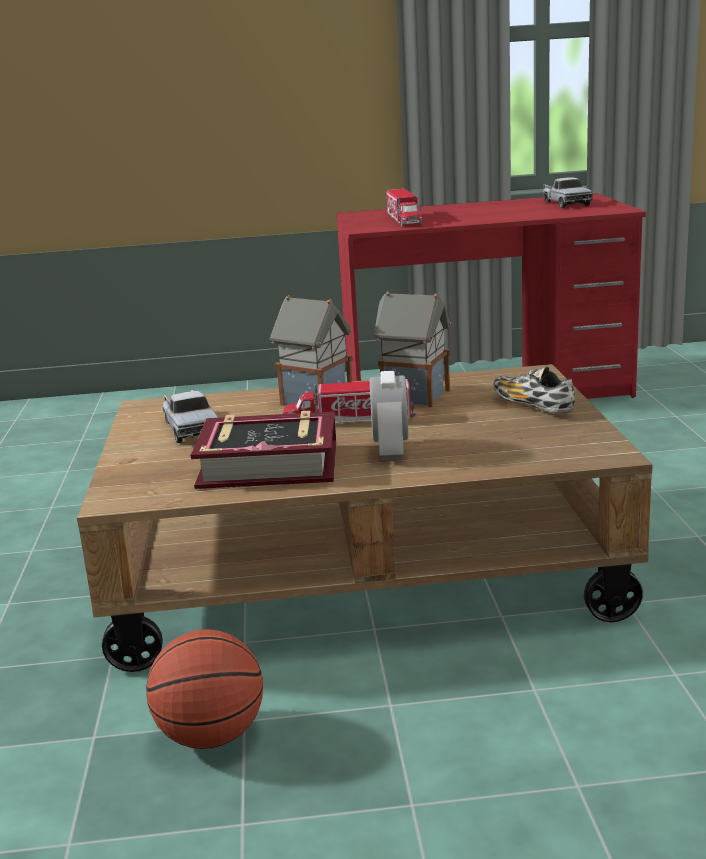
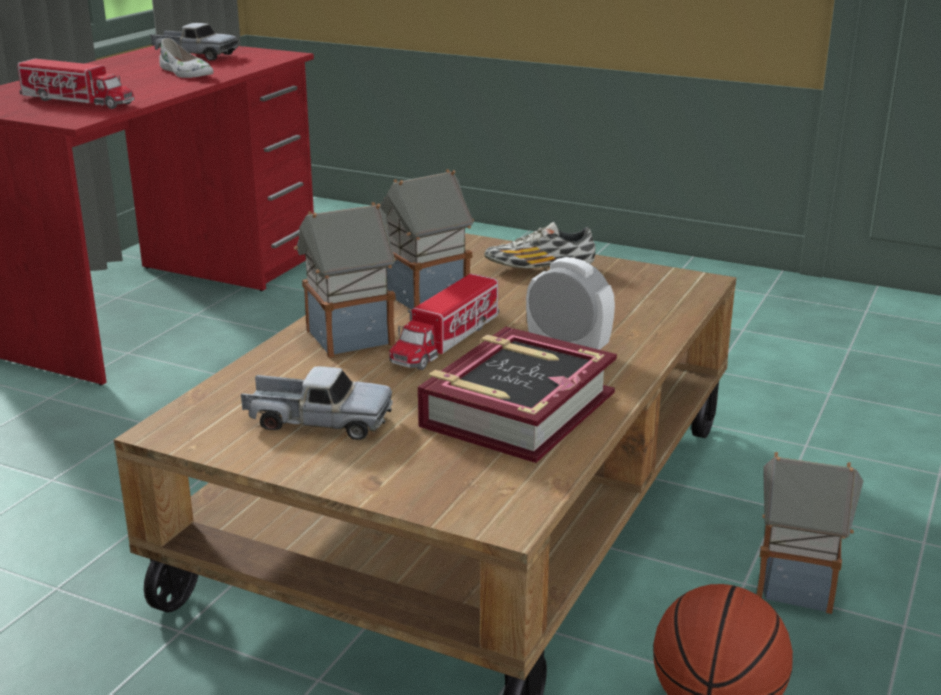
camera: 60 degrees left, 5 degrees up
none -> white shoe [159,38,214,78]
none -> toy house [757,452,863,614]

